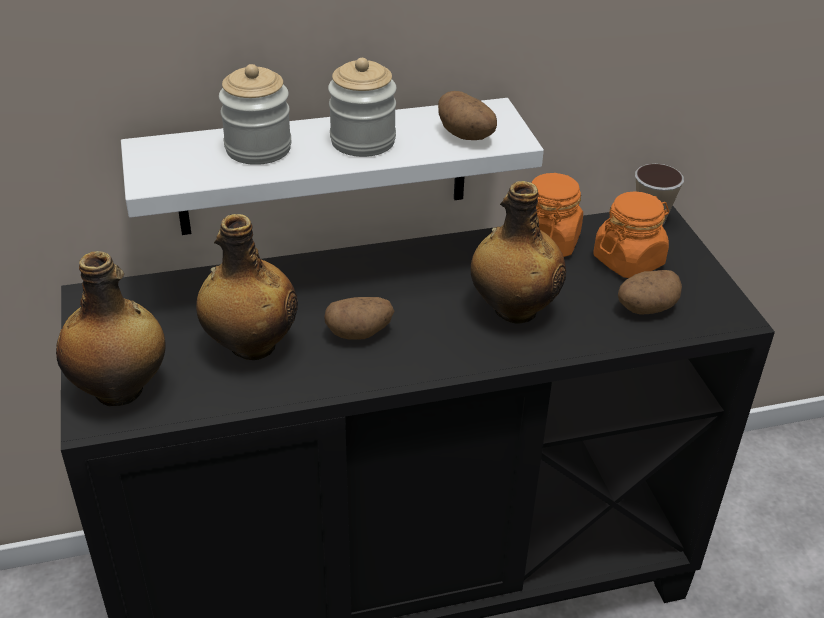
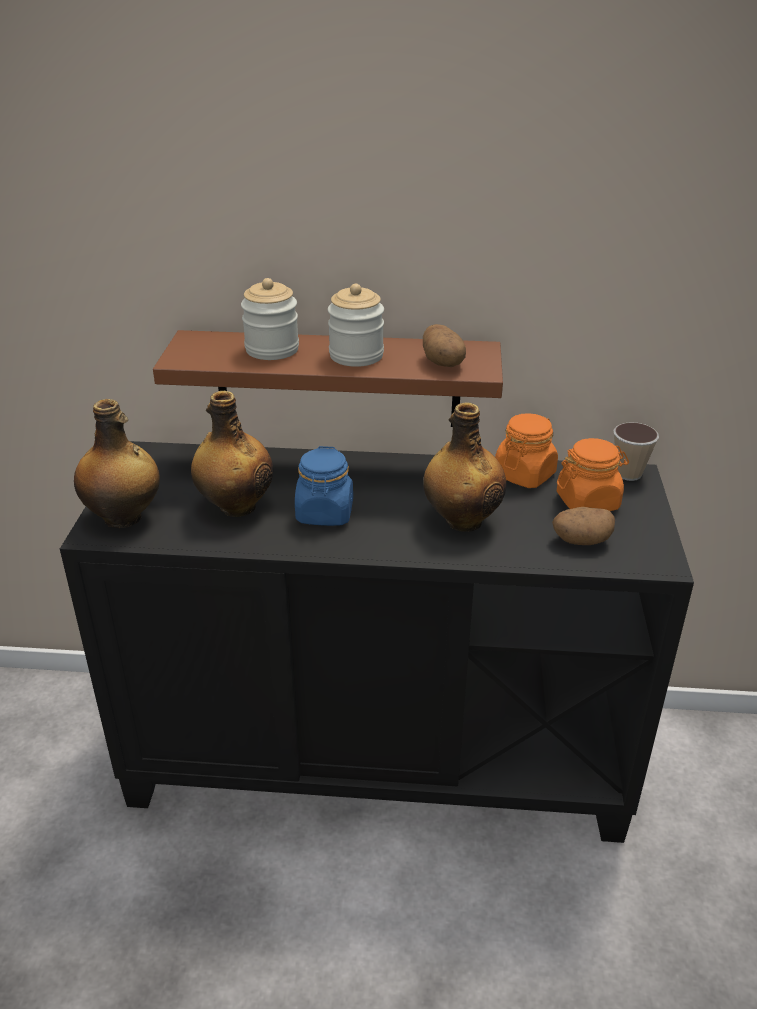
camera: 20 degrees right, 5 degrees down
white shelf [121,98,544,235] -> brown shelf [153,330,503,427]
potato [324,297,395,340] -> blue jar [295,446,353,526]

